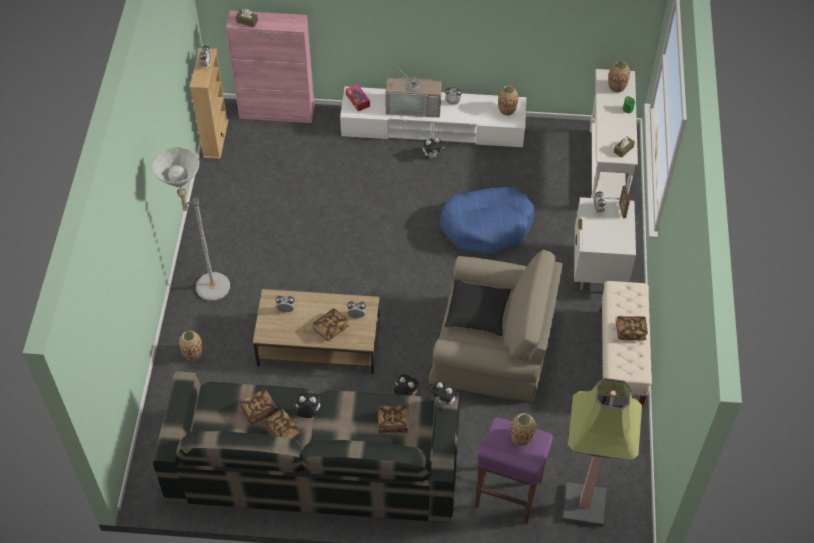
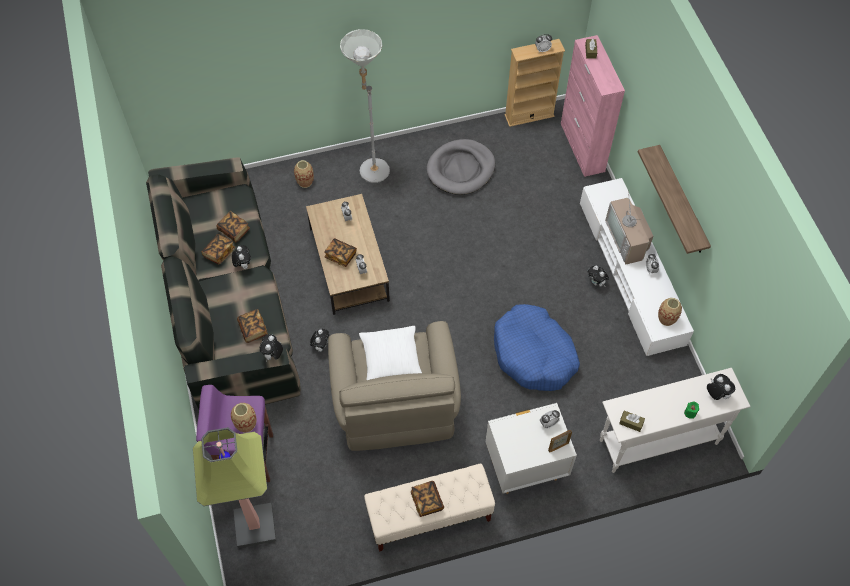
camera: 70 degrees right, 5 degrees up
tissue box [346,84,370,111] -> none
black pillow [444,279,511,336] -> white pillow [359,326,422,380]
vase [608,61,630,93] -> plush toy [707,374,735,400]
none -> grey dog bed [427,139,495,195]
none -> shelf [638,145,711,254]

